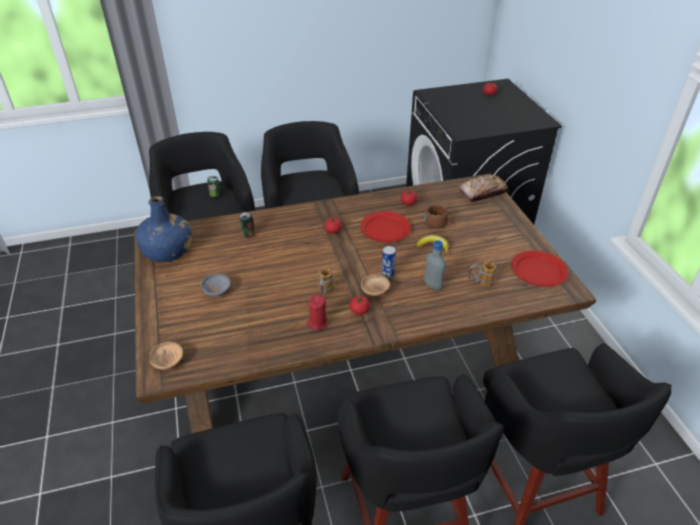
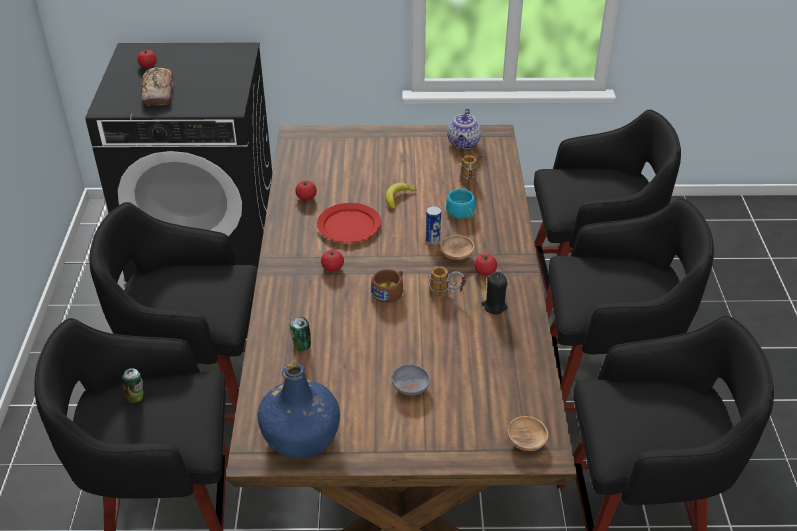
camera: 75 degrees left, 0 degrees up
red candle [307,295,328,331] -> black candle [481,272,508,314]
grey bottle [424,240,446,290] -> turquoise cup [446,189,475,219]
brown cup [425,205,454,229] -> brown cup moved to [371,269,403,303]
bread [459,175,508,202] -> bread moved to [141,67,173,106]
red plate [511,251,568,287] -> teapot [447,108,482,149]

